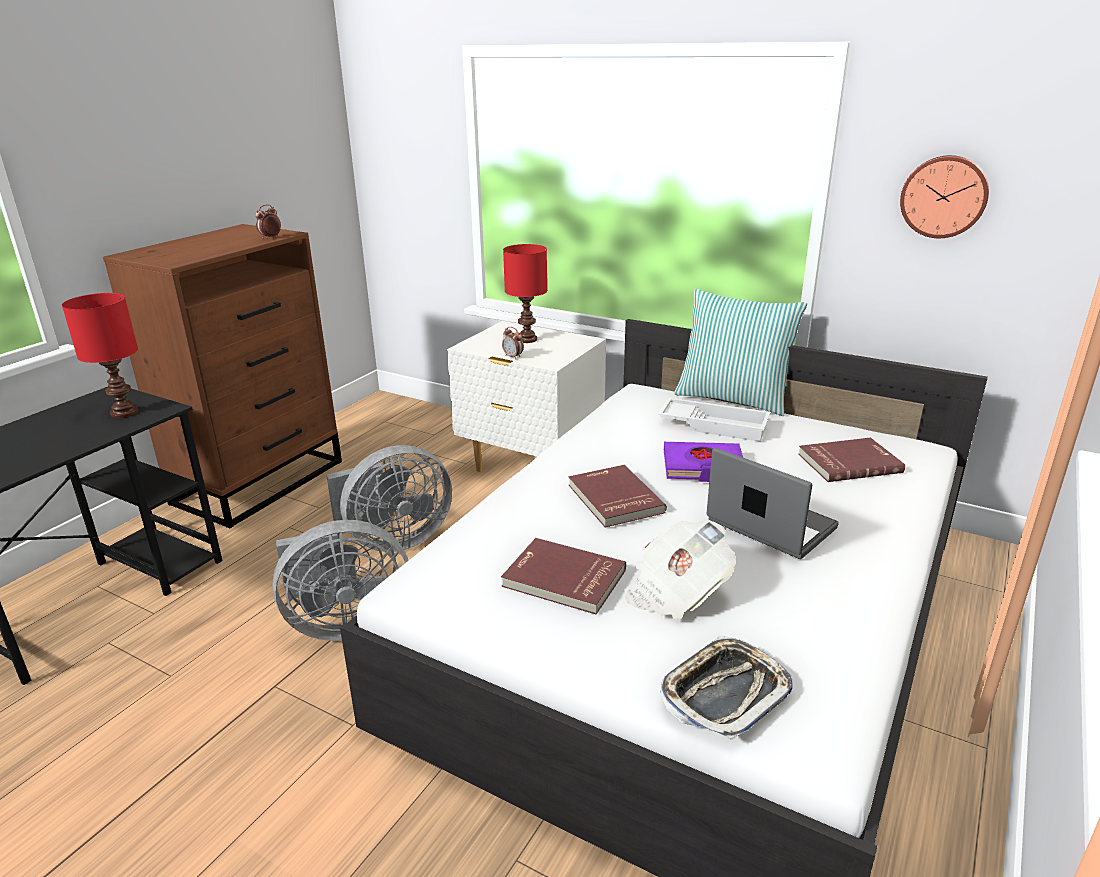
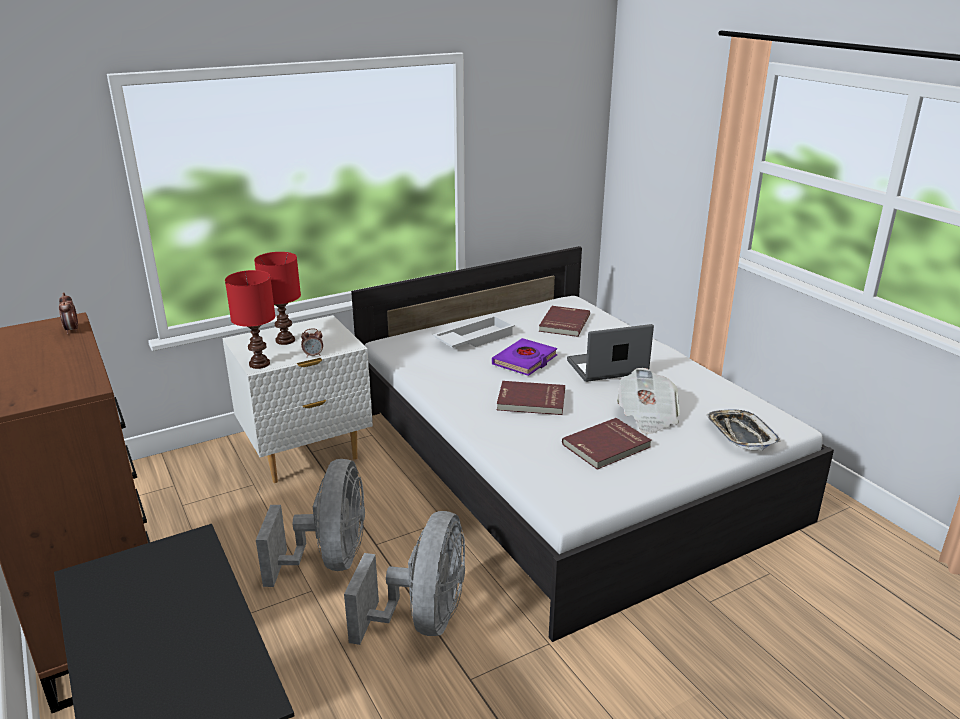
camera: 60 degrees left, 0 degrees up
red table lamp [62,293,138,418] -> red table lamp moved to [225,270,275,369]
pillow [674,289,807,416] -> none
wall clock [900,155,989,238] -> none

